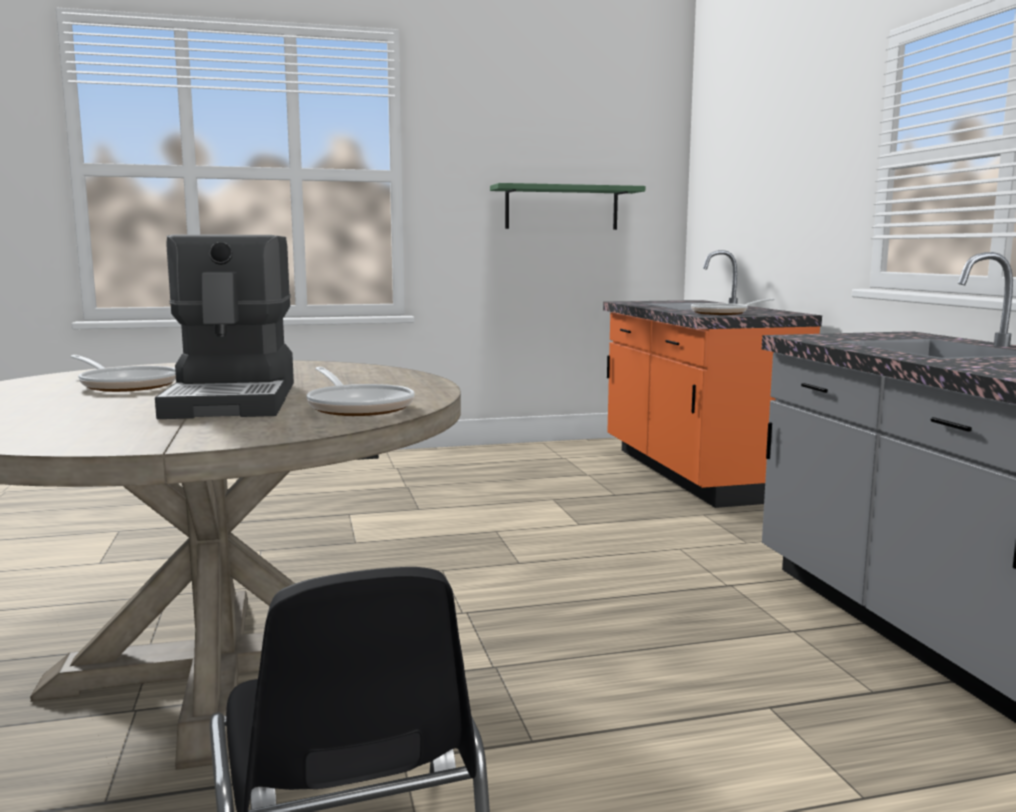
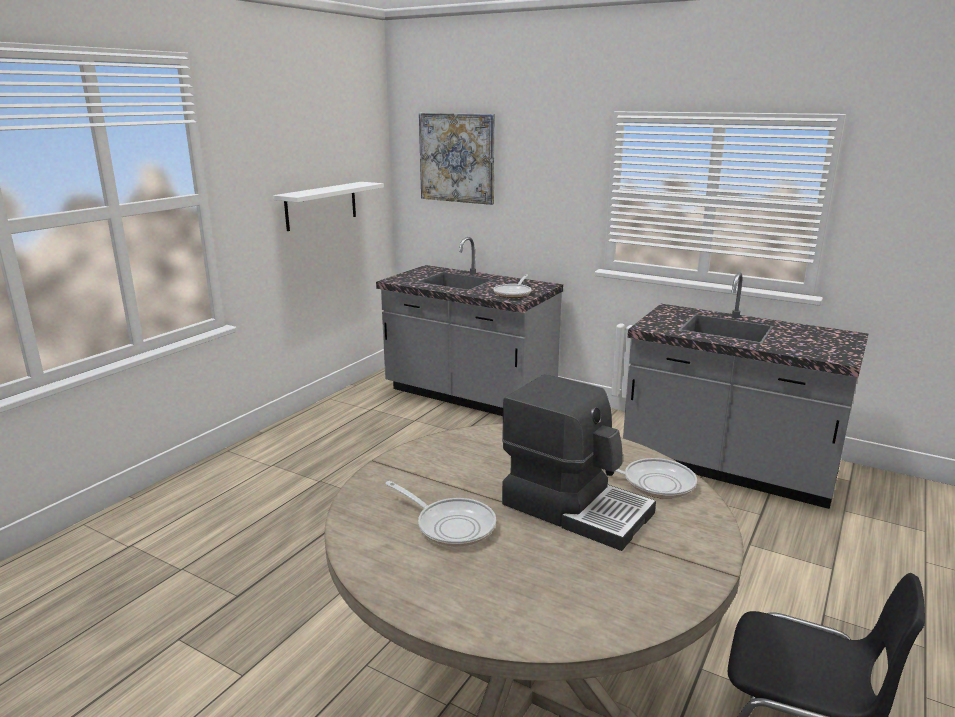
camera: 45 degrees left, 10 degrees up
frying pan [70,355,176,392] -> frying pan turned 45 degrees clockwise [385,481,496,547]
green shelf [490,183,645,230] -> white shelf [273,182,384,231]
orange counter [603,250,822,508] -> grey counter [376,237,563,416]
none -> picture [419,113,495,205]

